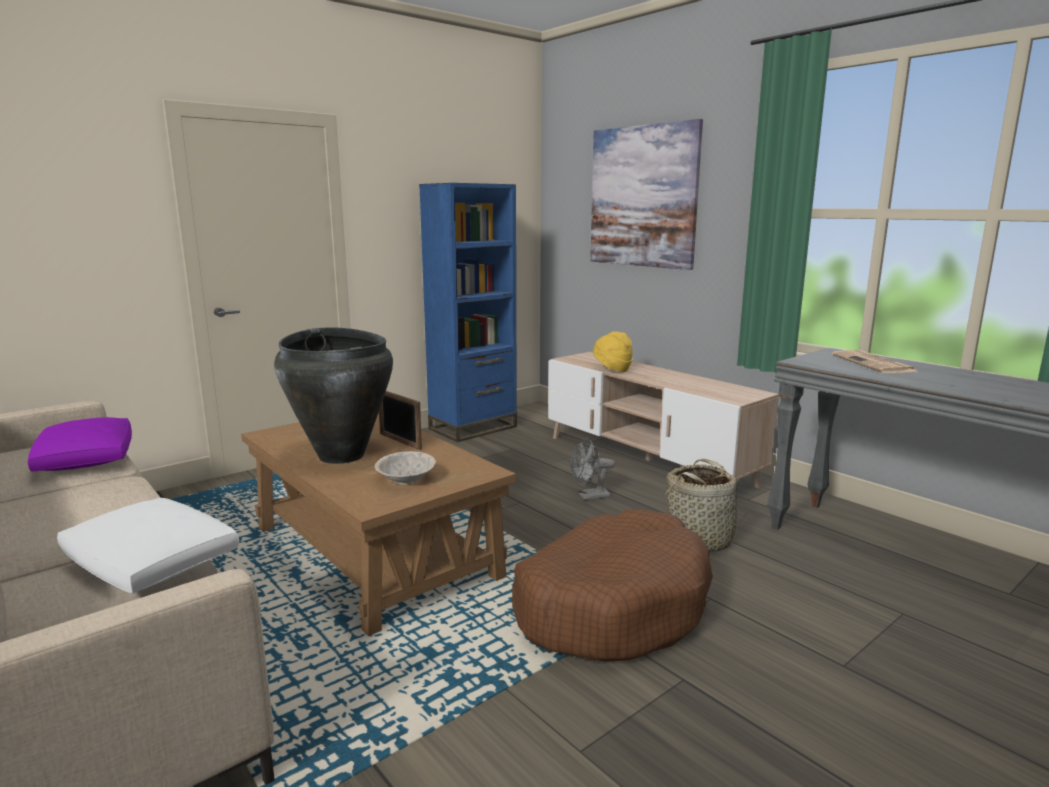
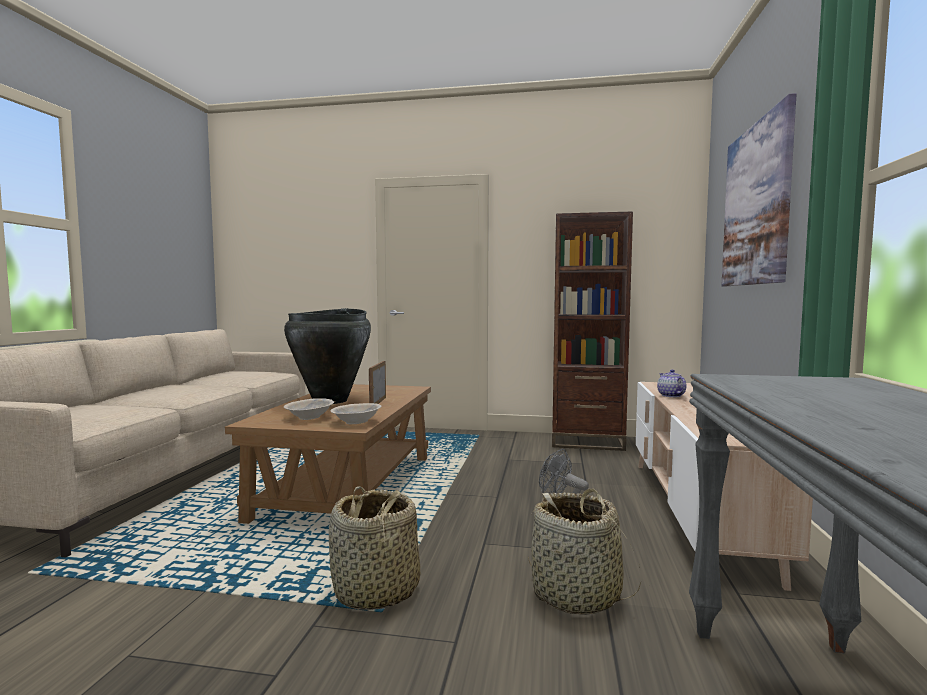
camera: 50 degrees right, 10 degrees down
purple pillow [28,417,132,472] -> none
white pillow [57,498,239,593] -> none
blue bookcase [419,183,517,442] -> brown bookcase [552,211,633,451]
brown dog bed [512,509,713,662] -> basket [329,486,420,610]
yellow hat [593,331,633,372] -> teapot [657,369,687,397]
newspaper [832,350,919,373] -> none
none -> beige bowl [330,403,381,424]

